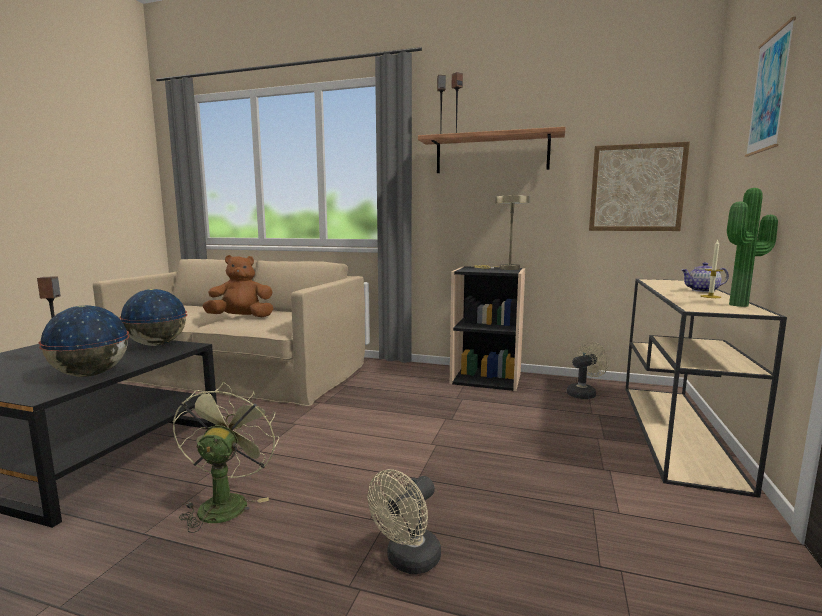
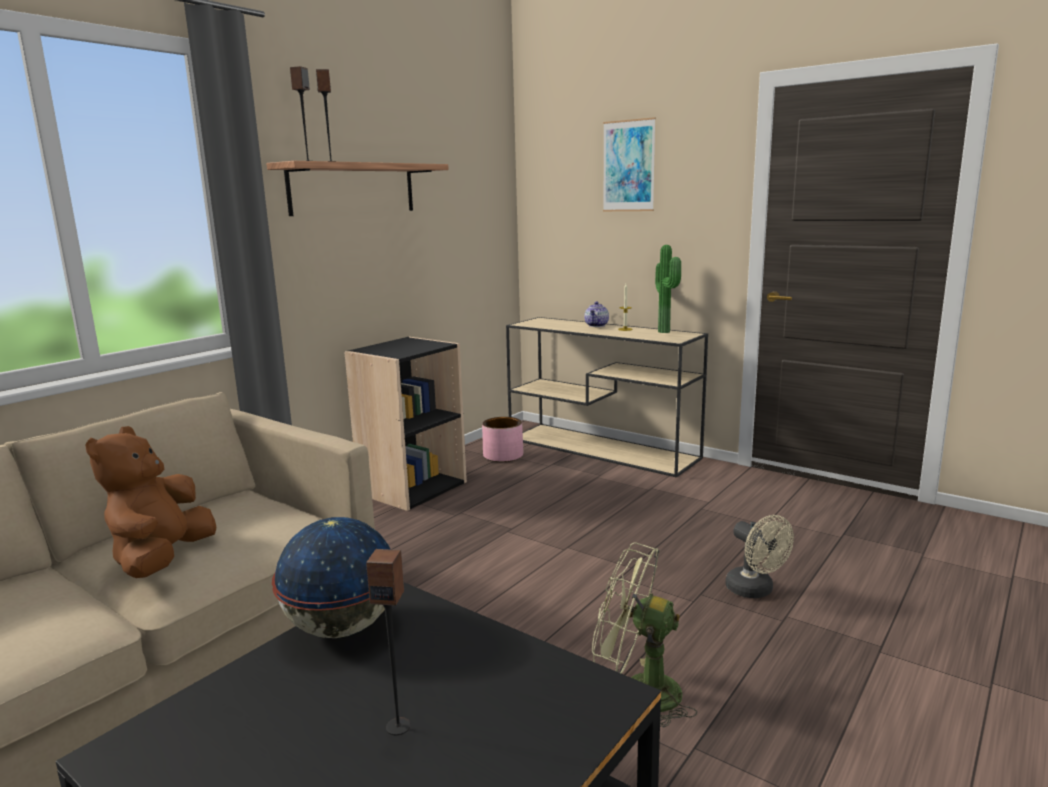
camera: 70 degrees left, 5 degrees up
globe [39,305,129,377] -> none
beige table lamp [474,195,530,270] -> none
beige fan [567,342,609,399] -> pink planter [482,417,523,462]
picture [589,142,690,231] -> none

